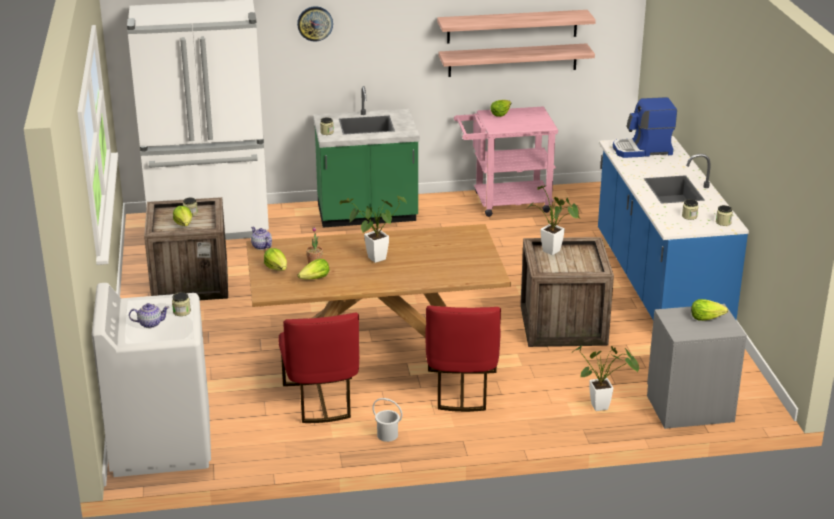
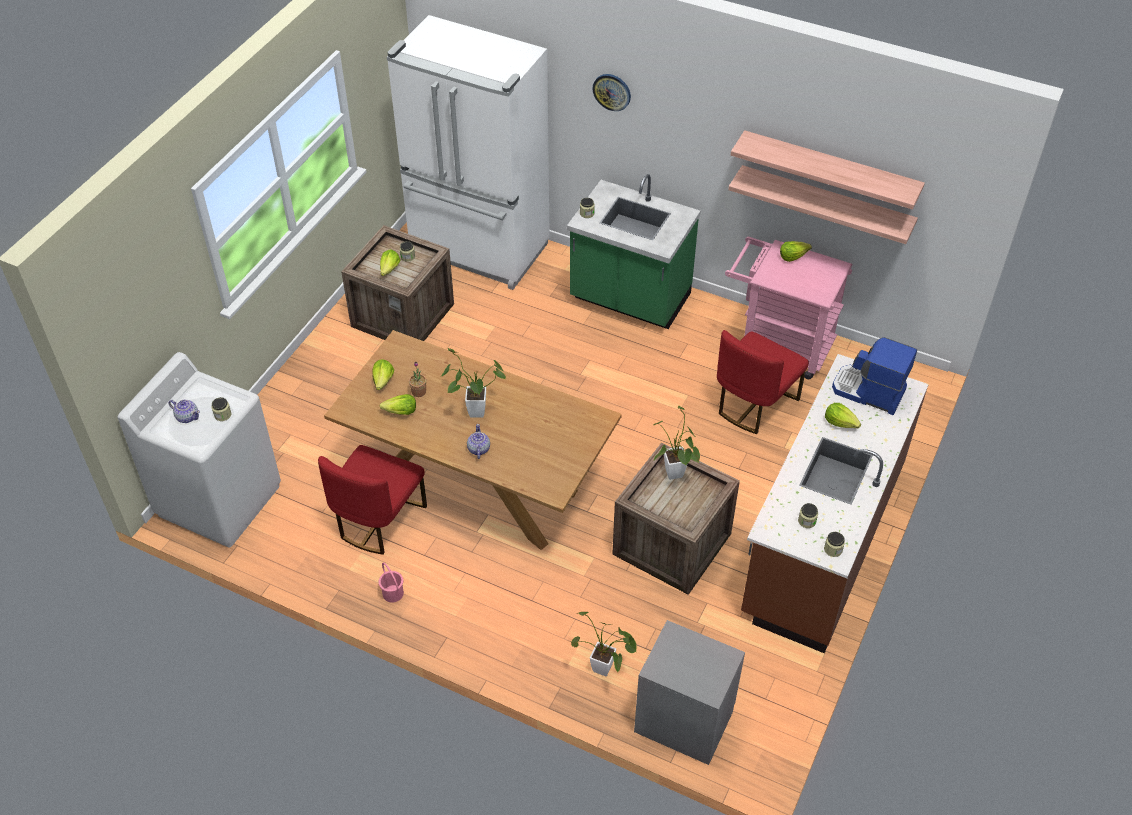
camera: 35 degrees right, 20 degrees up
teapot [251,227,272,250] -> teapot moved to [467,424,490,459]
white bucket [372,398,402,442] -> pink bucket [379,563,404,602]
red chair [425,305,501,412] -> red chair moved to [717,330,809,434]
blue counter [598,136,749,320] -> brown counter [741,354,929,653]
lettuce [691,299,728,321] -> lettuce moved to [825,403,861,428]

